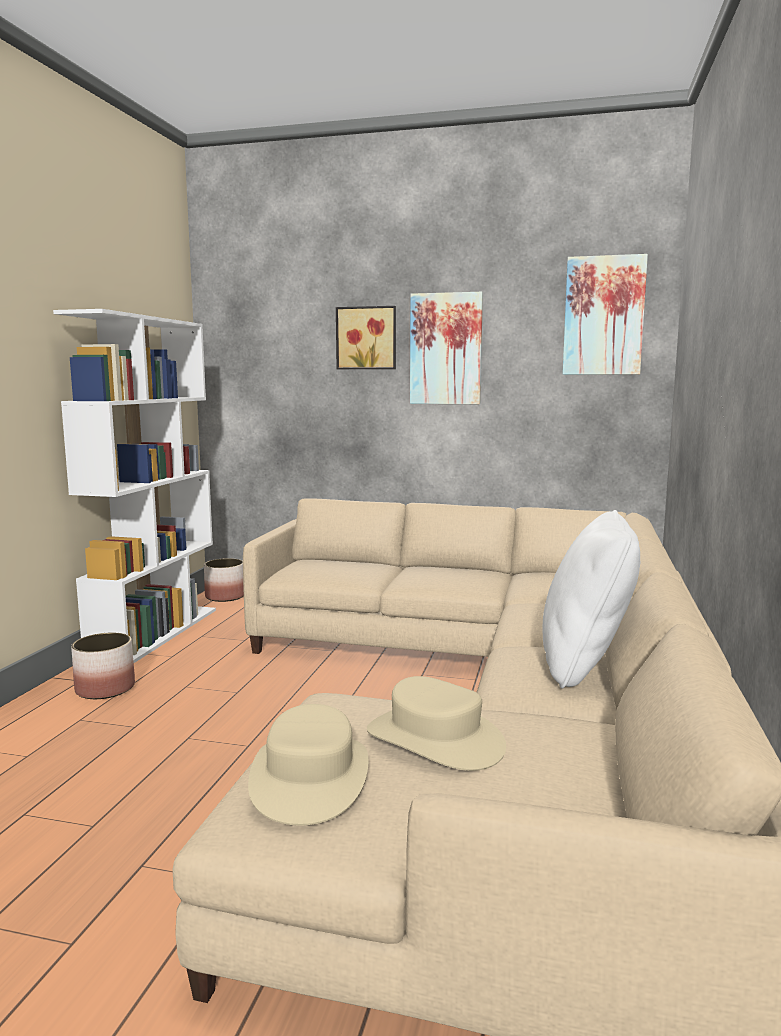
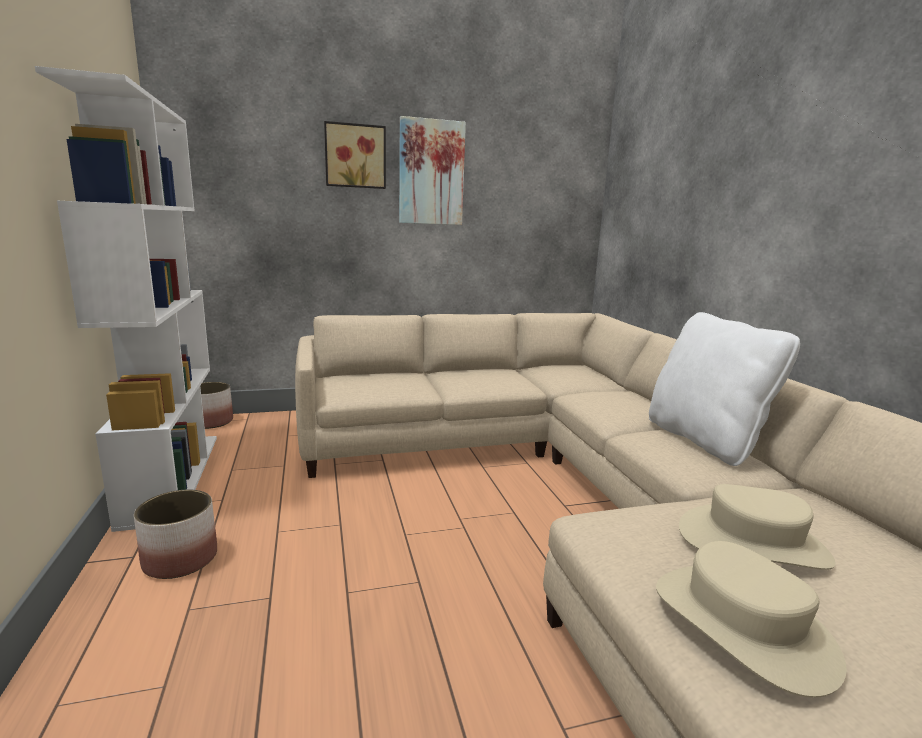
camera: 30 degrees left, 5 degrees up
picture [562,254,648,375] -> none

